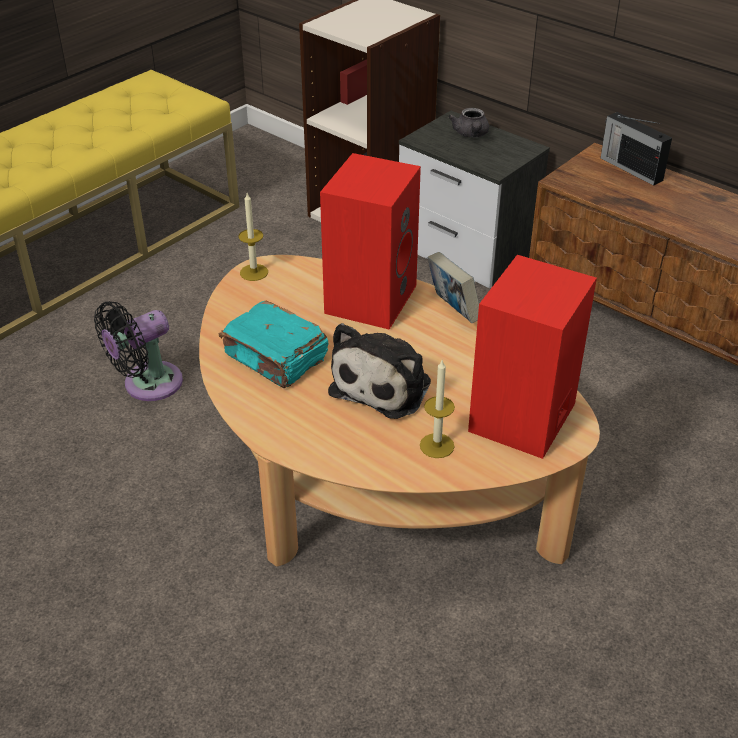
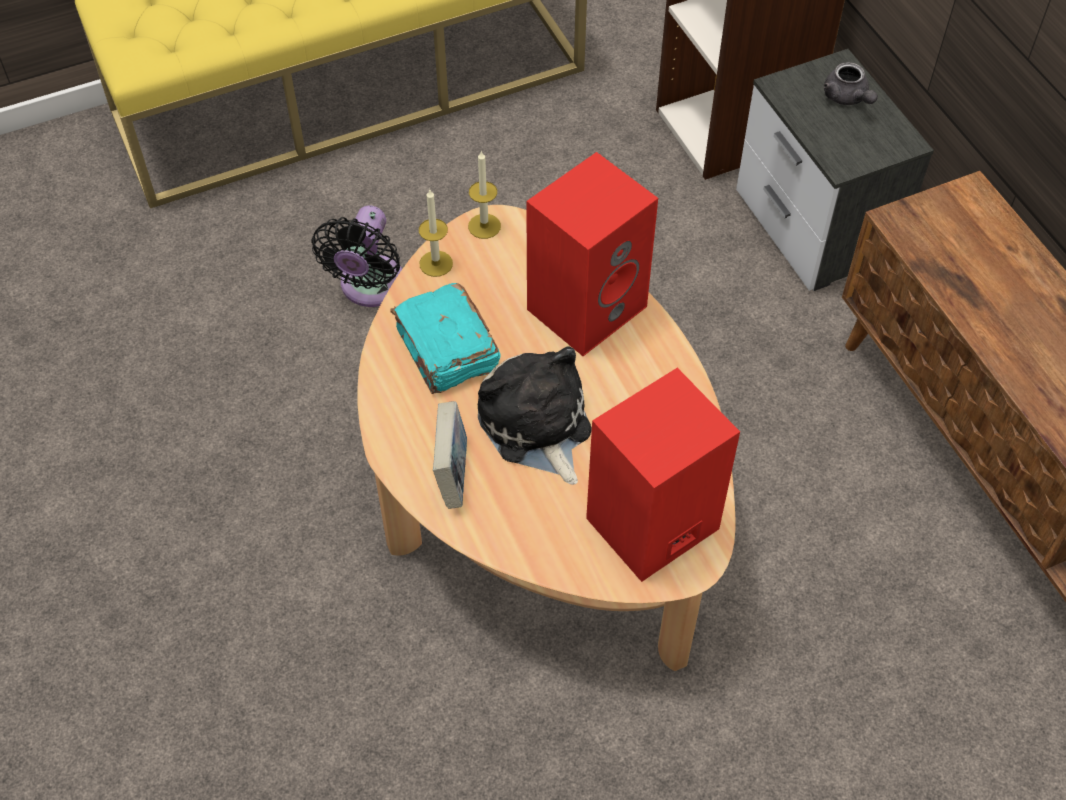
camera: 25 degrees right, 15 degrees up
black fan [94,301,183,401] -> black fan turned 60 degrees counterclockwise [311,205,402,307]
plush toy [328,323,431,419] -> plush toy turned 105 degrees clockwise [478,346,592,485]
candle [420,360,455,458] -> candle moved to [419,190,453,277]
book [427,252,479,323] -> book moved to [433,401,467,509]
grey teapot [448,108,489,137] -> grey teapot turned 45 degrees counterclockwise [824,62,878,105]
radio [601,112,672,186] -> none

